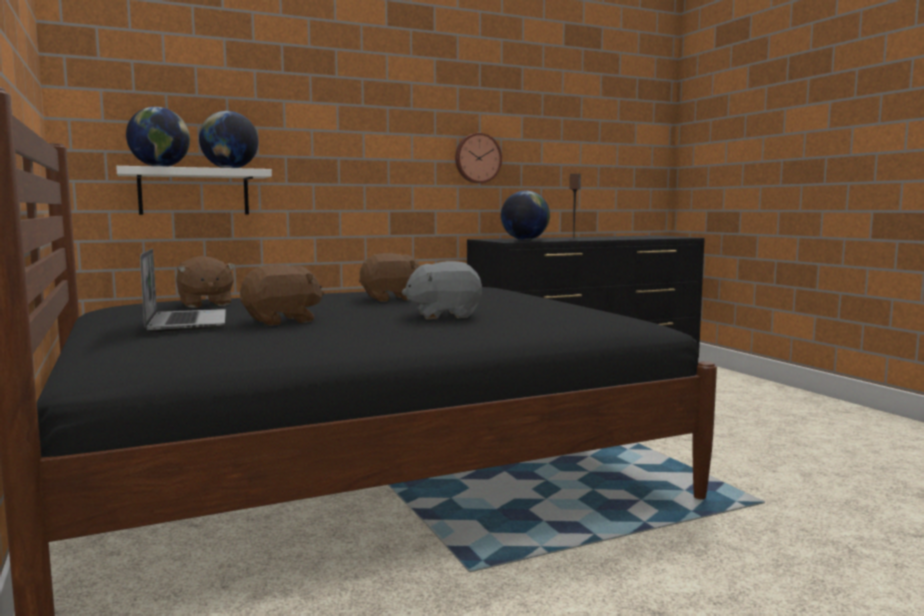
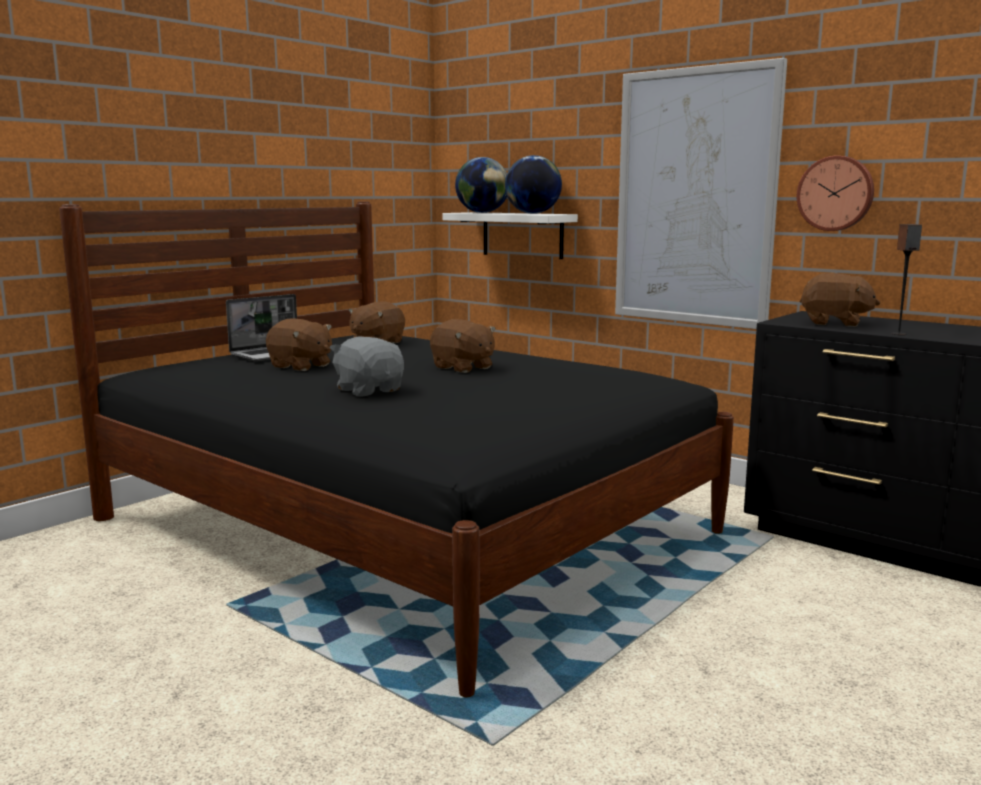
camera: 65 degrees right, 5 degrees up
globe [501,191,550,240] -> brown plush toy [800,273,880,327]
none -> picture [615,58,787,329]

